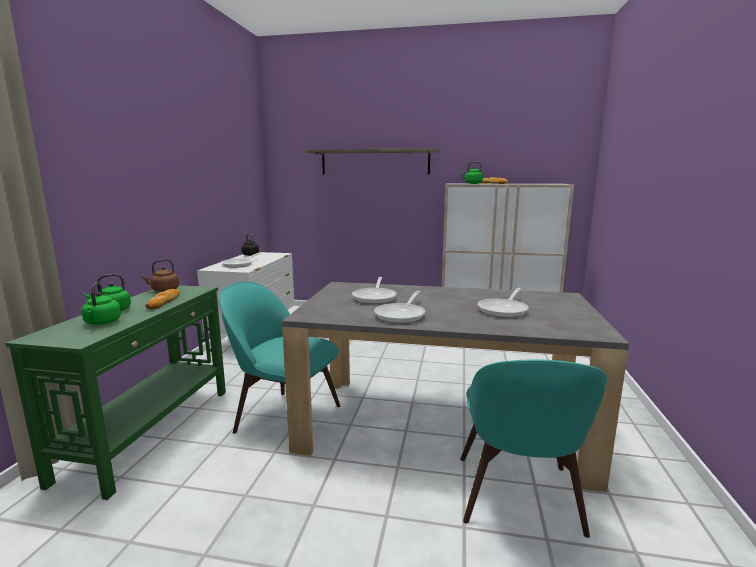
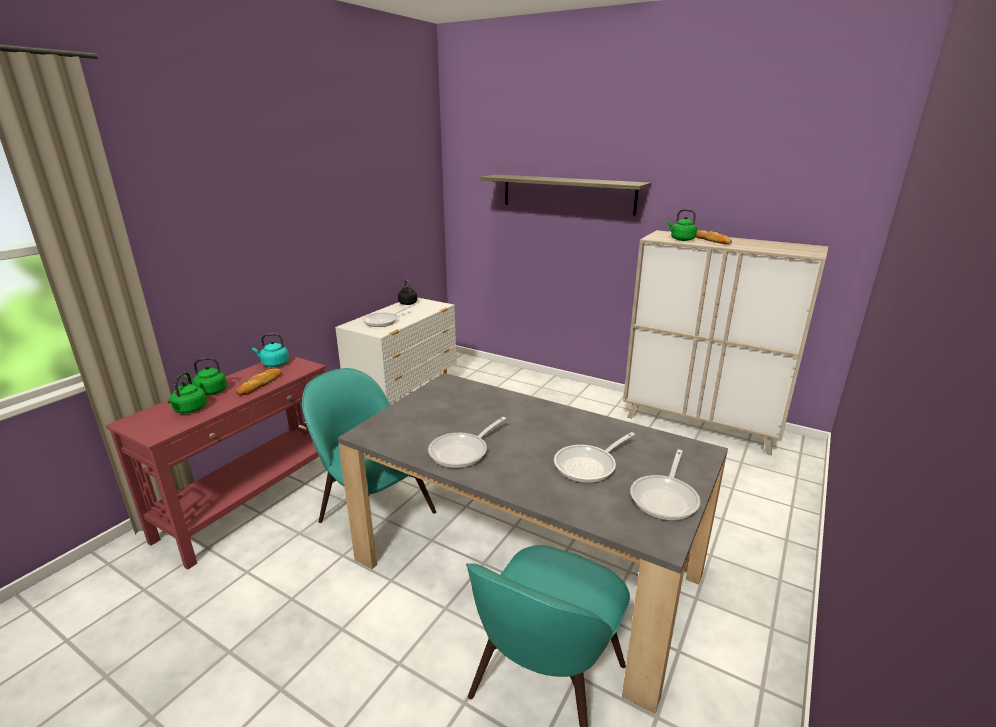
camera: 20 degrees right, 10 degrees up
green console table [5,285,226,500] -> red console table [106,355,326,570]
brown kettle [141,259,179,292] -> turquoise kettle [252,333,289,367]
frying pan [352,277,397,304] -> frying pan moved to [630,450,700,521]

